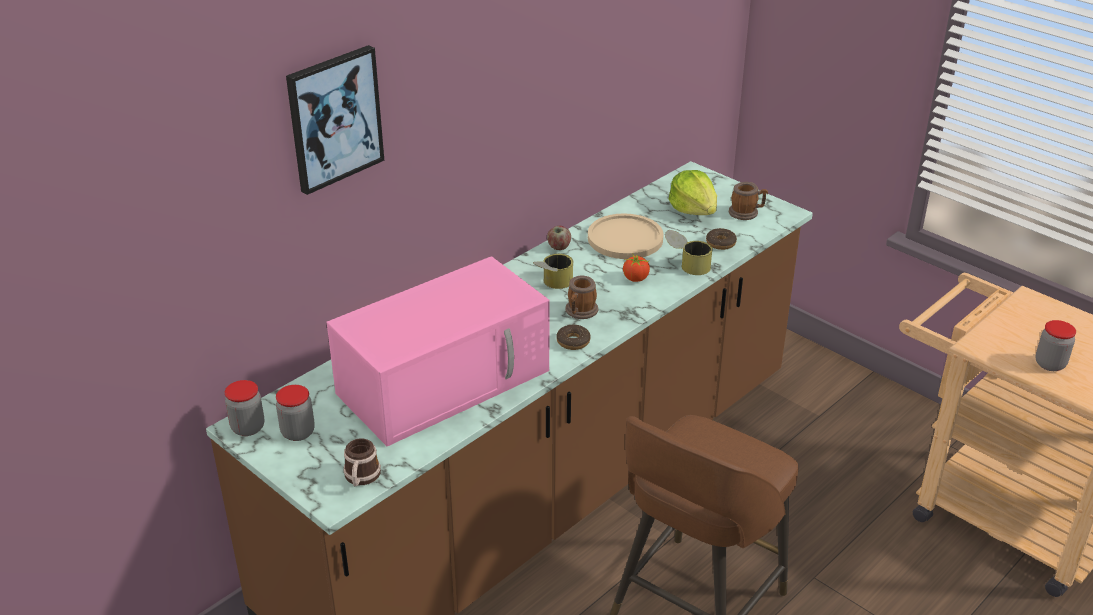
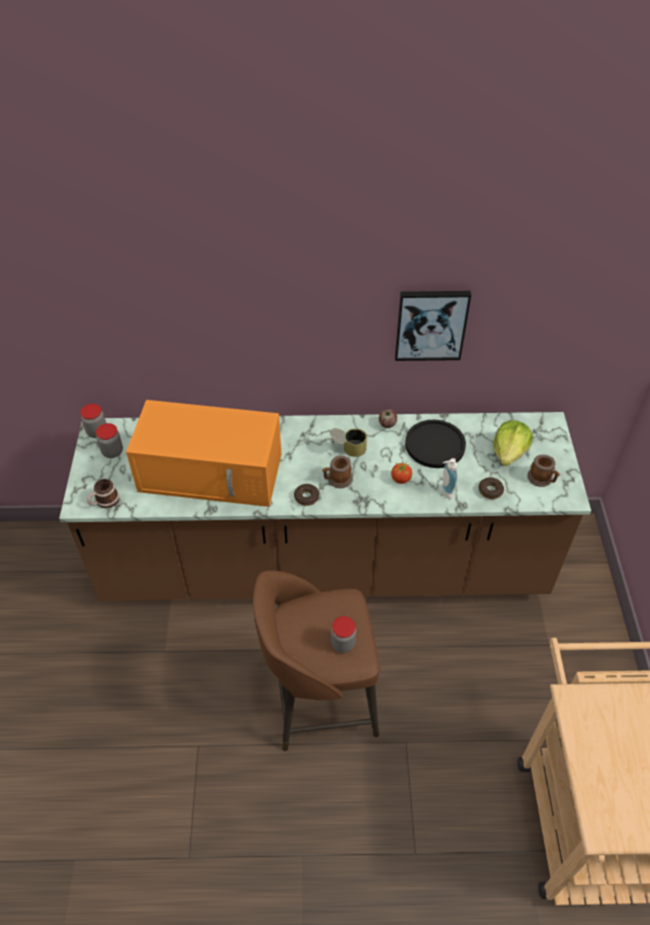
camera: 45 degrees right, 15 degrees up
picture [286,45,384,195] -> picture moved to [395,291,471,361]
pink microwave [327,256,549,446] -> orange microwave [126,400,281,507]
beige plate [588,213,664,259] -> black plate [405,420,466,468]
can [665,230,713,275] -> soap dispenser [442,458,458,499]
jar [1035,320,1076,371] -> jar moved to [331,616,356,653]

